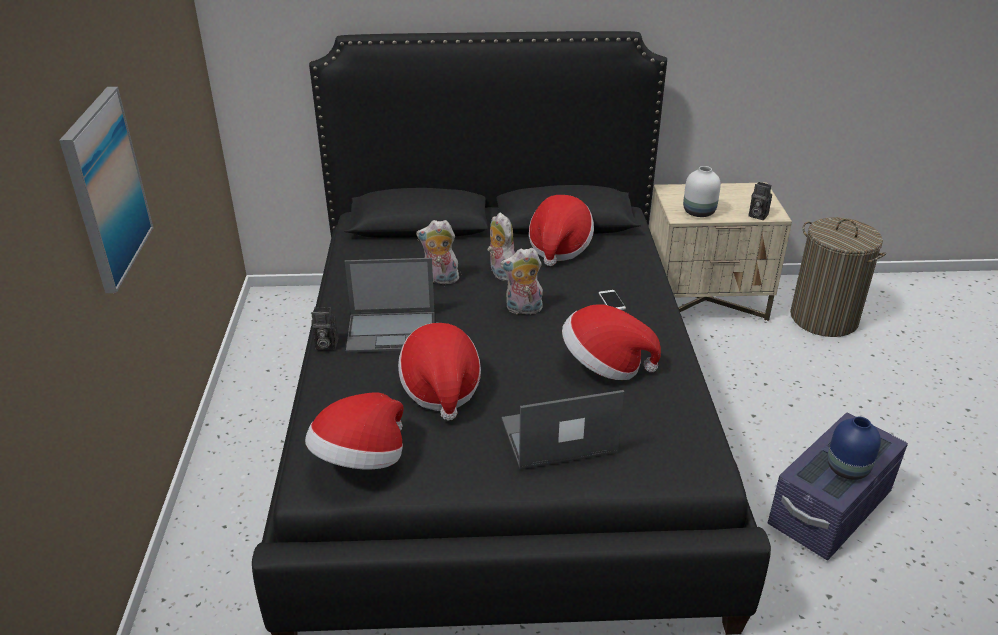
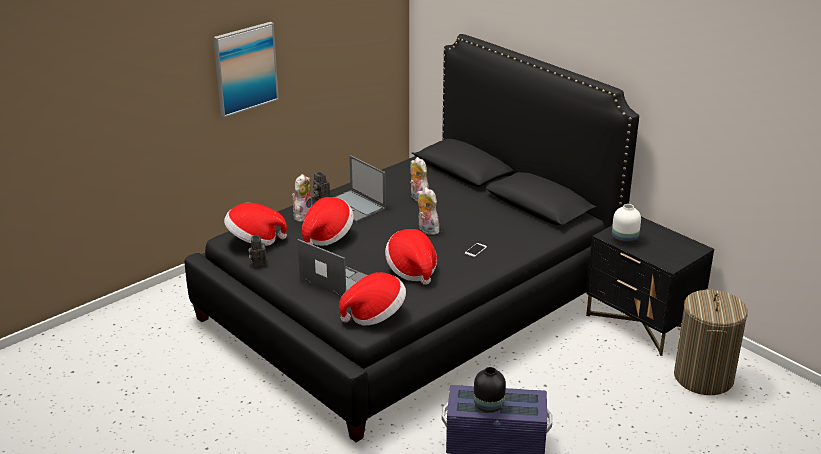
camera: 50 degrees right, 5 degrees down
plush toy [487,213,515,281] -> plush toy moved to [292,174,312,222]
hat [529,195,594,266] -> hat moved to [339,272,406,326]
beige nightstand [649,183,792,321] -> black nightstand [586,217,714,356]
camera [749,182,772,220] -> camera moved to [248,235,267,267]
blue vase [827,417,881,480] -> black vase [474,367,506,413]

